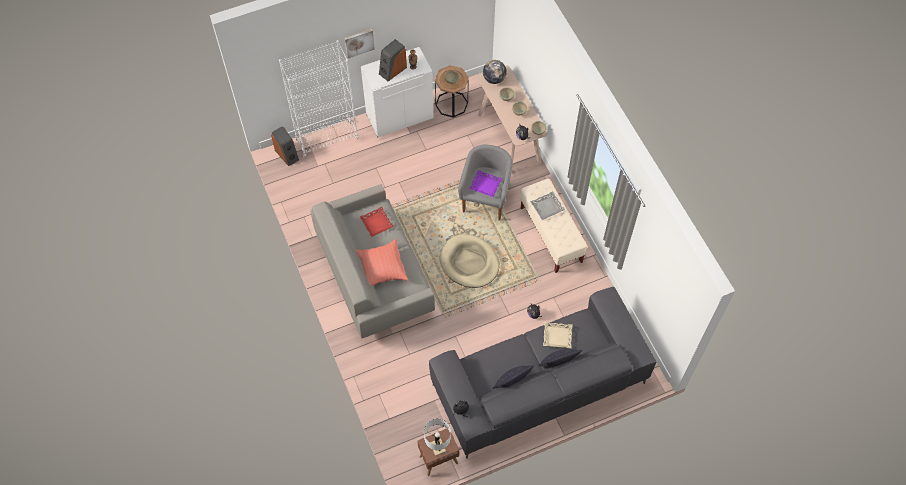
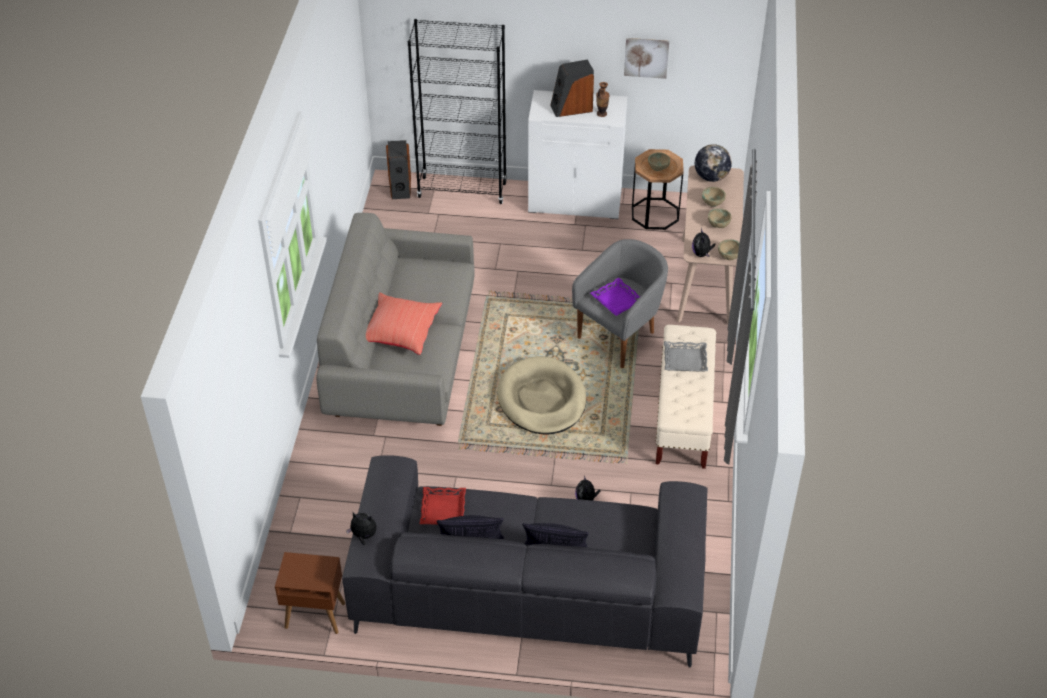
camera: 30 degrees right, 15 degrees down
white bookcase [279,40,359,158] -> black bookcase [408,19,507,204]
picture [345,29,375,58] -> picture moved to [624,38,669,79]
red tray [360,207,393,237] -> red tray moved to [420,487,466,525]
white table lamp [424,419,451,456] -> none
beige tray [543,322,573,348] -> none

